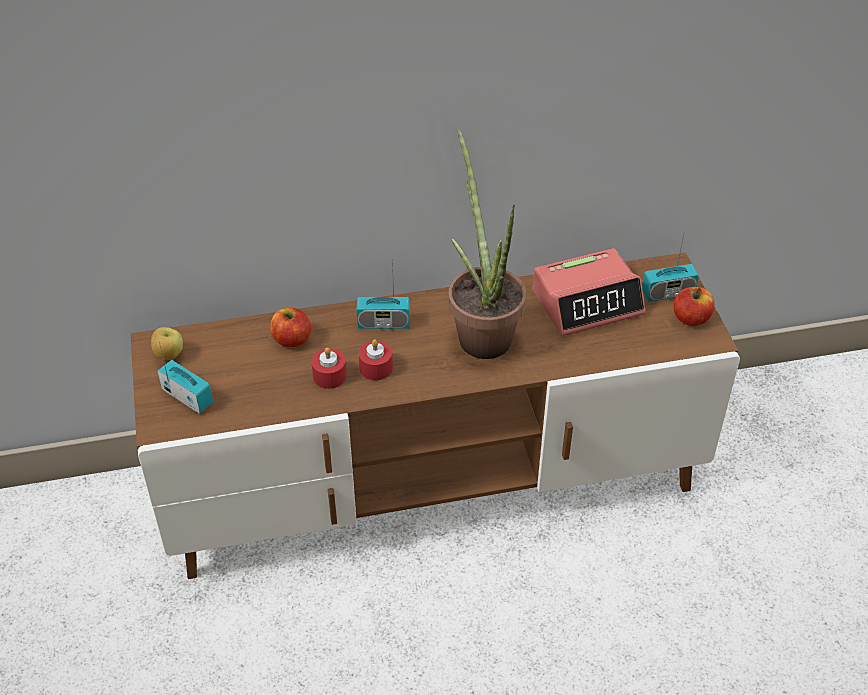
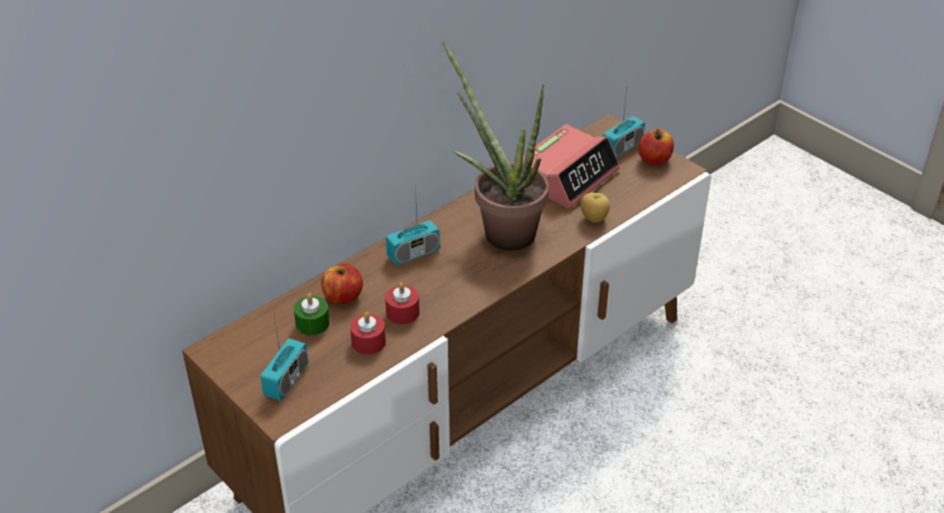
camera: 30 degrees left, 5 degrees down
apple [151,327,183,360] -> apple moved to [580,193,610,223]
radio [158,342,213,414] -> radio turned 105 degrees clockwise [260,308,308,401]
red candle [359,339,393,380] -> red candle moved to [350,312,386,355]
none -> green candle [294,293,330,336]

